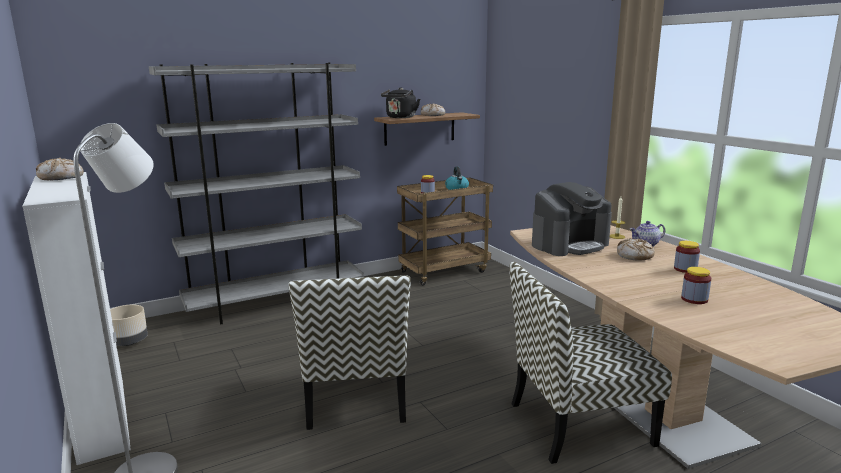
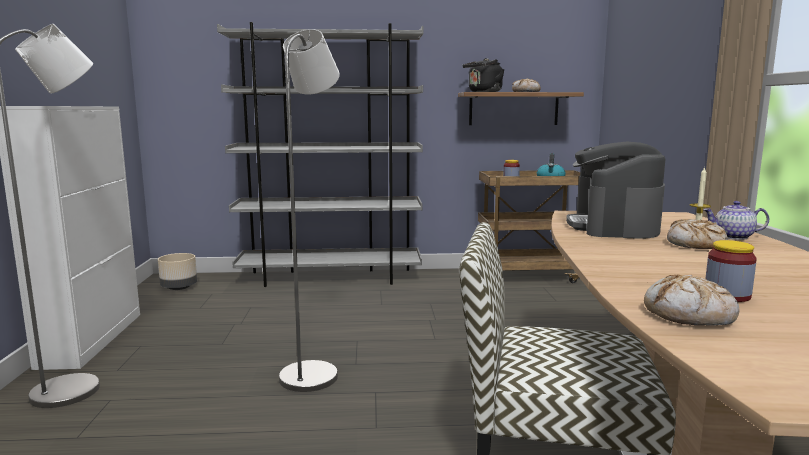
camera: 25 degrees right, 5 degrees down
bread [36,158,84,180] -> bread moved to [644,274,739,325]
chair [289,276,411,430] -> grey floor lamp [279,29,340,392]
coffee machine [532,182,612,256] -> coffee machine turned 105 degrees clockwise [566,142,665,239]
jar [674,241,700,273] -> none

